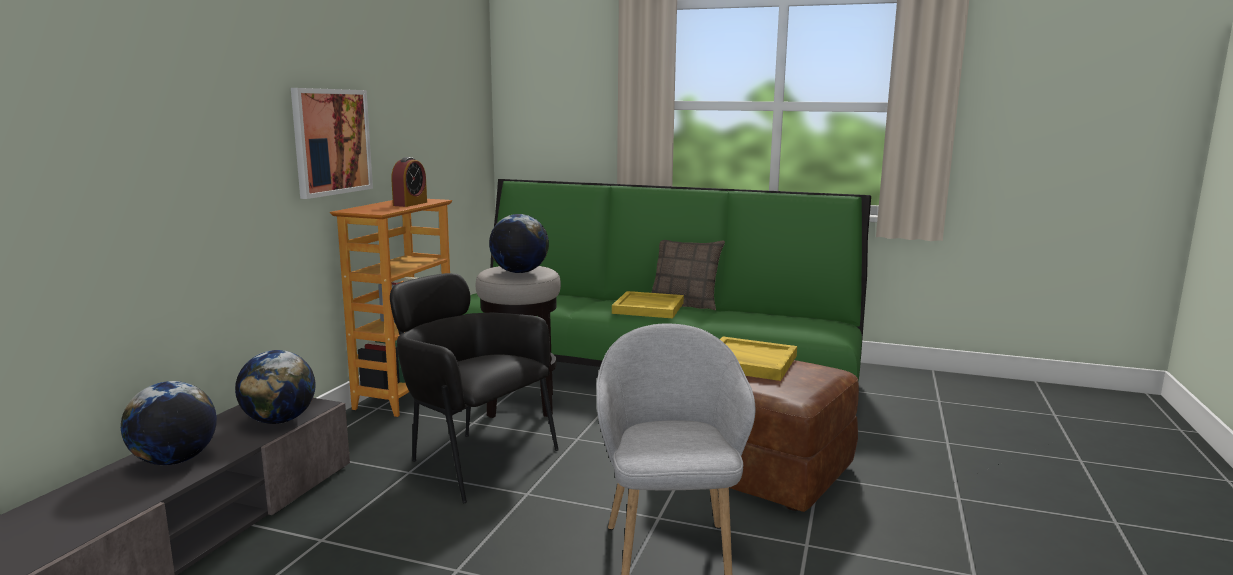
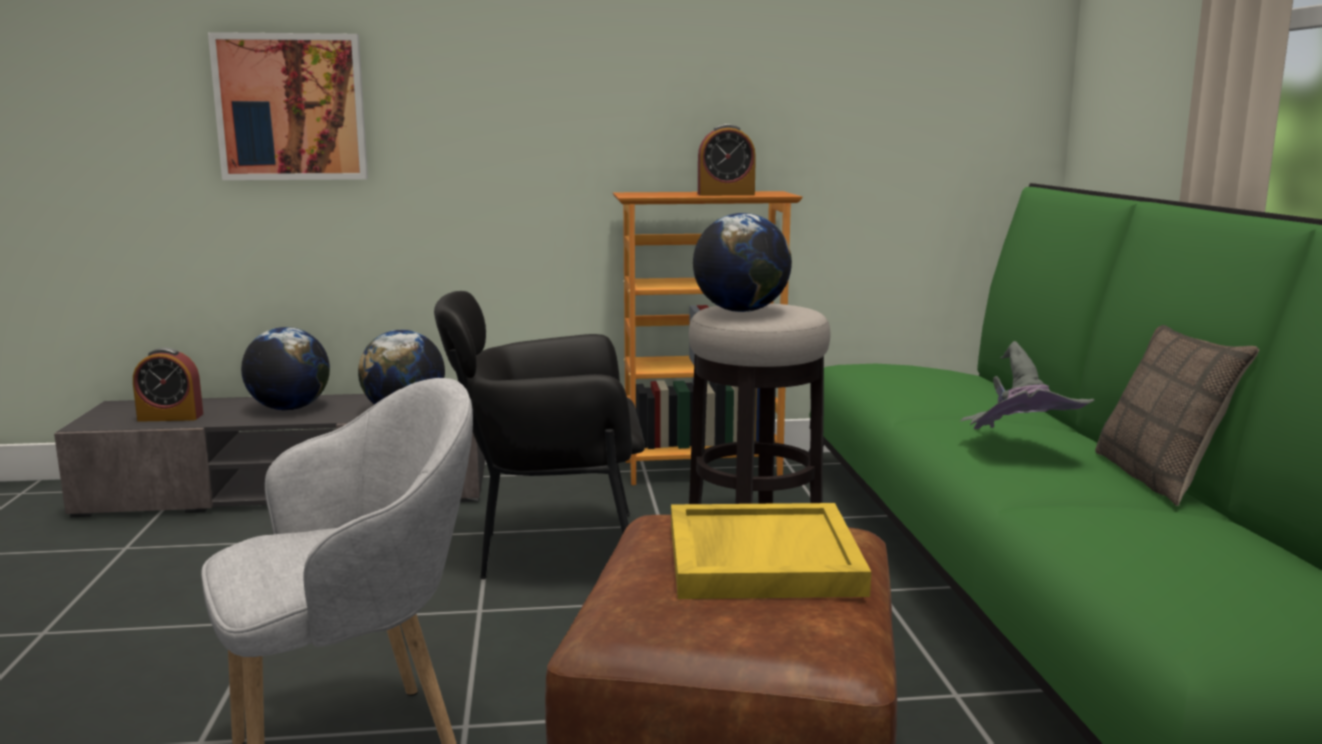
camera: 65 degrees right, 0 degrees up
picture [291,88,373,199] -> picture moved to [208,32,368,180]
black armchair [390,273,559,503] -> black armchair turned 105 degrees counterclockwise [434,291,645,579]
yellow tray [612,291,684,318] -> grey hat [960,341,1095,429]
none -> alarm clock [133,347,203,422]

